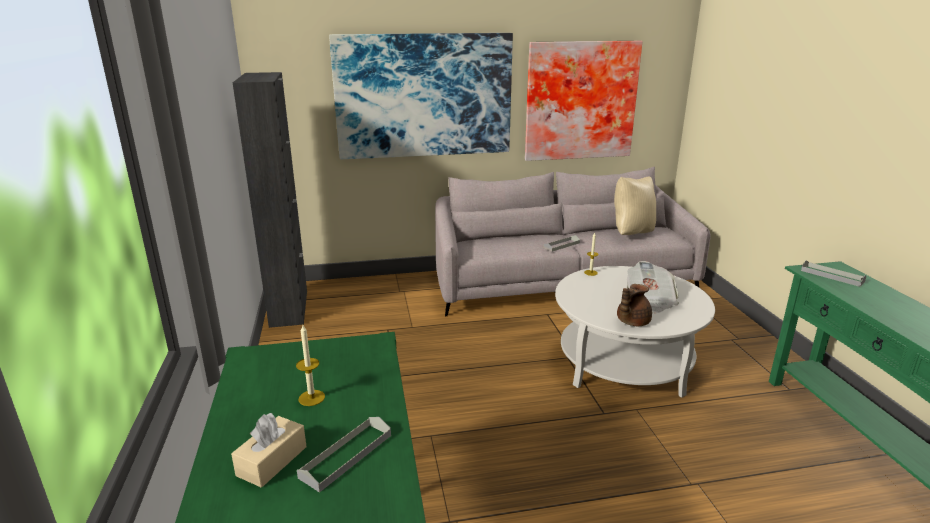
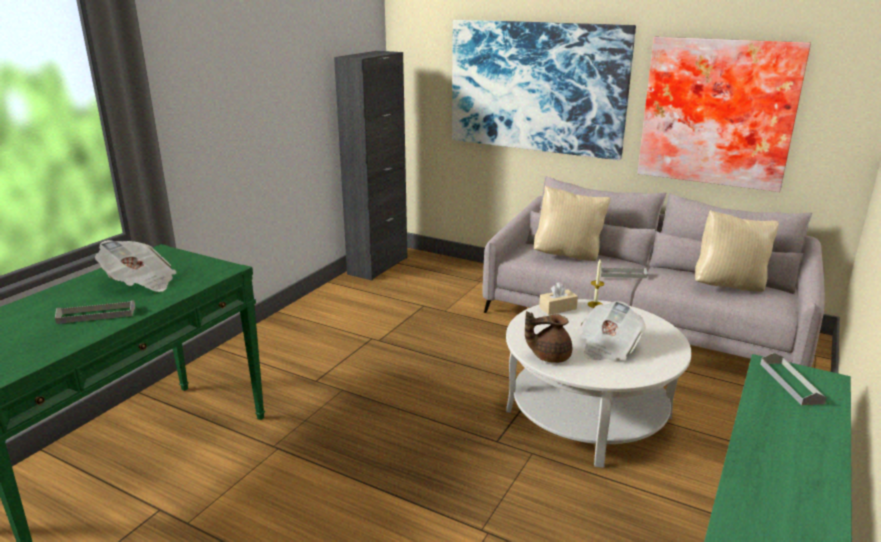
camera: 40 degrees right, 0 degrees up
beige tissue box [231,413,307,488] -> beige tissue box moved to [539,282,578,315]
candle [296,325,325,406] -> newspaper [95,240,177,292]
none -> beige pillow [534,186,611,261]

